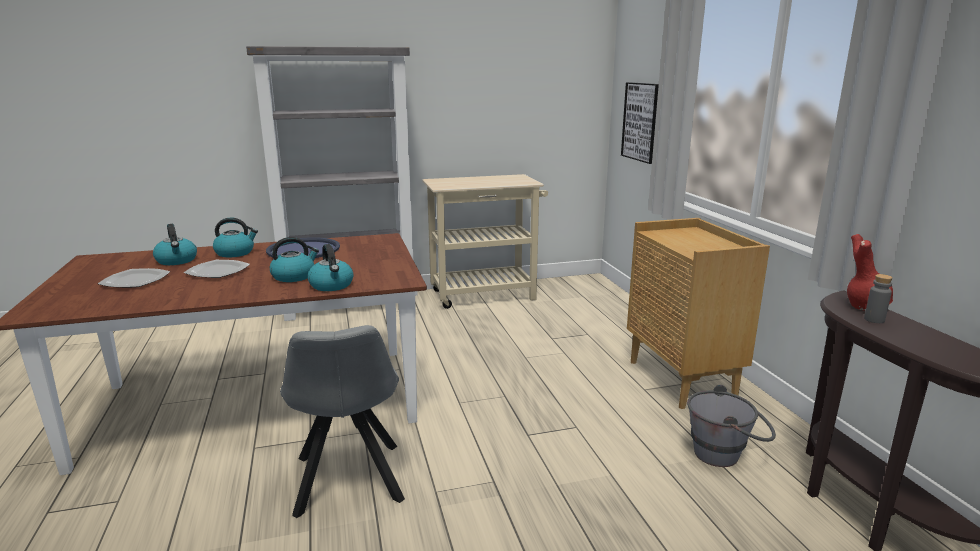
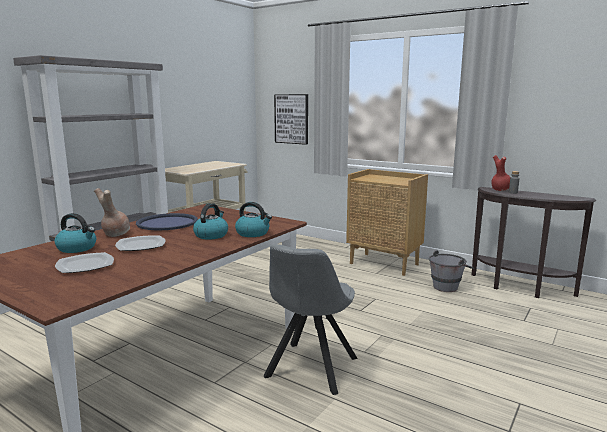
camera: 40 degrees left, 5 degrees down
kettle [213,218,258,257] -> brown vase [94,188,130,237]
grey chair [280,325,405,518] -> grey chair turned 75 degrees clockwise [264,244,358,395]

